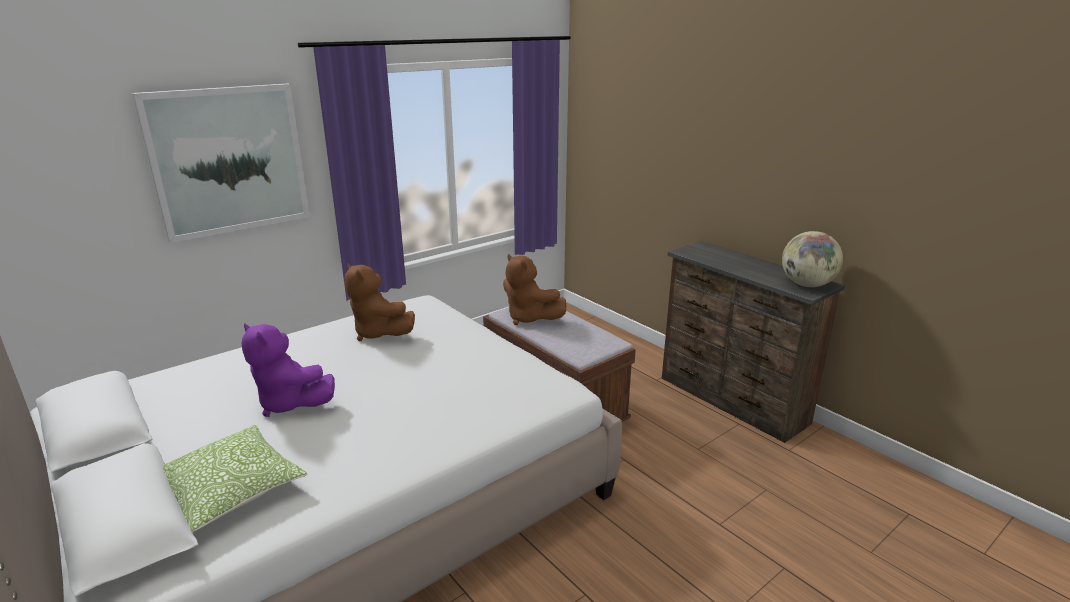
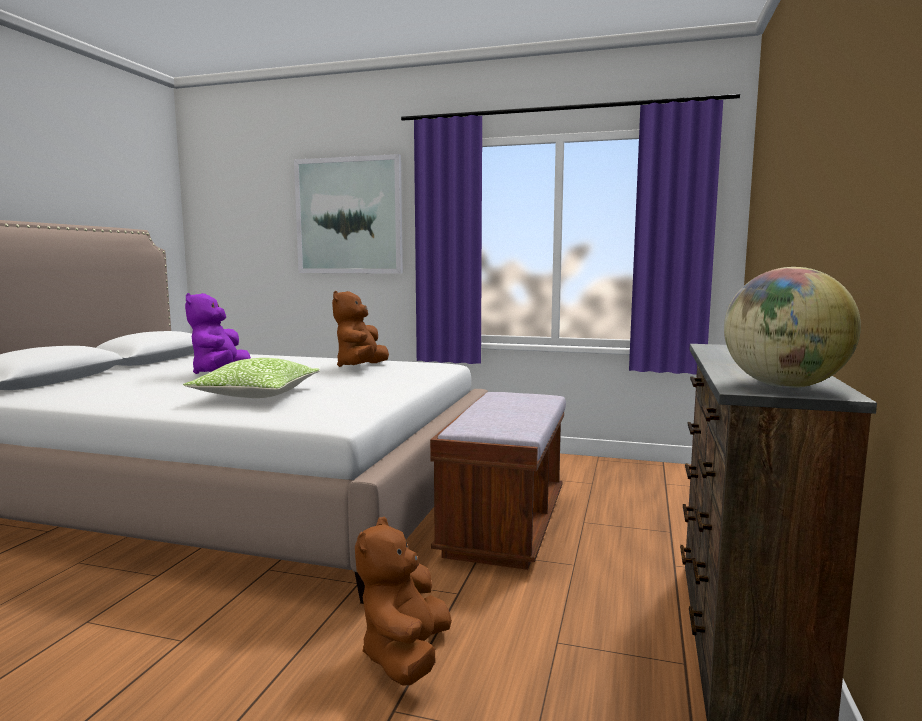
camera: 55 degrees right, 15 degrees down
pillow [163,425,308,532] -> pillow moved to [183,358,320,398]
brown plush toy [503,254,566,325] -> brown plush toy moved to [355,517,452,686]

